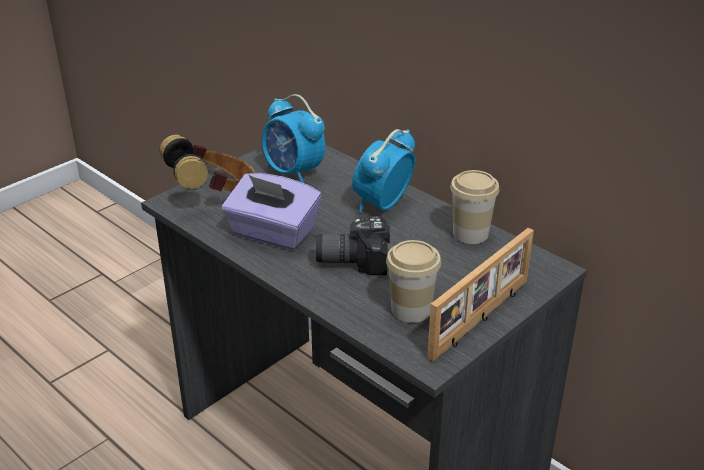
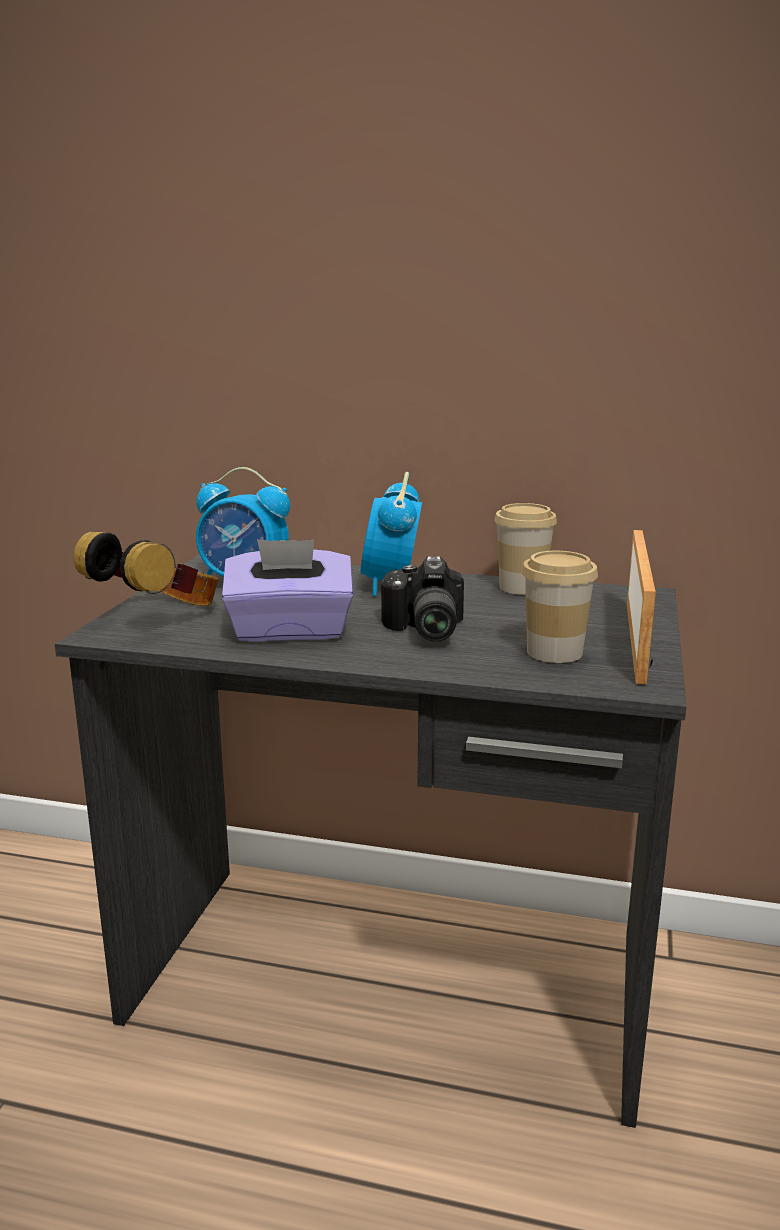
camera: 30 degrees left, 15 degrees down
camera [316,216,390,275] -> camera turned 60 degrees counterclockwise [381,556,464,642]

